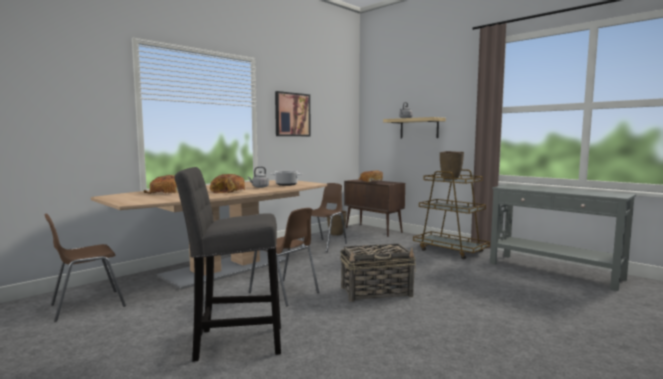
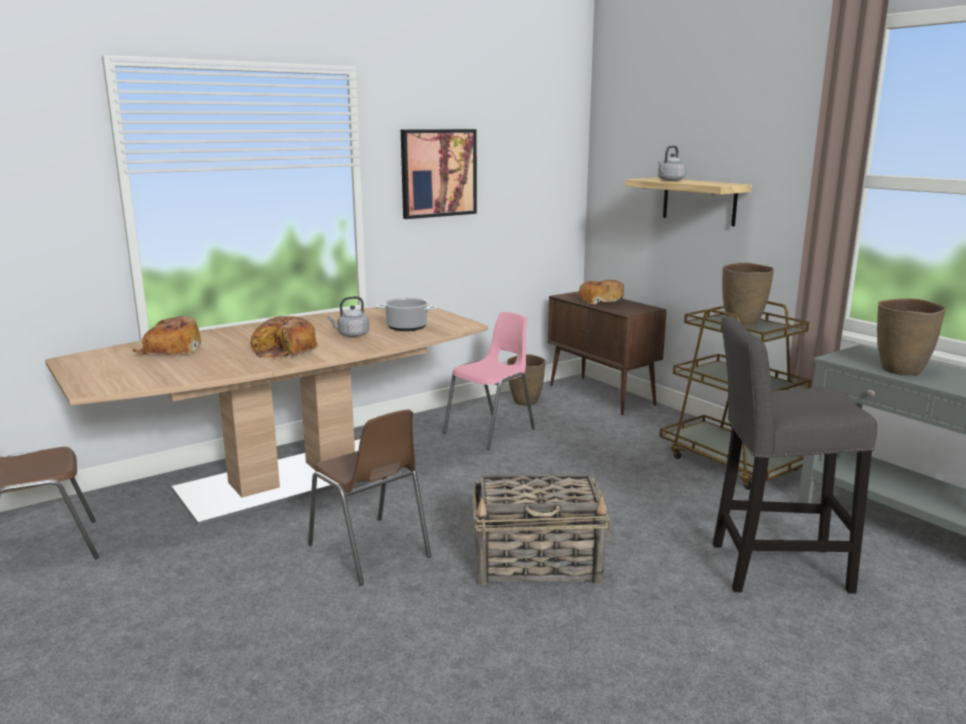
camera: 10 degrees right, 10 degrees up
grey stool [175,167,281,362] -> grey stool moved to [713,315,877,593]
brown chair [300,183,347,252] -> pink chair [443,312,535,450]
none -> brown vase [877,298,946,375]

